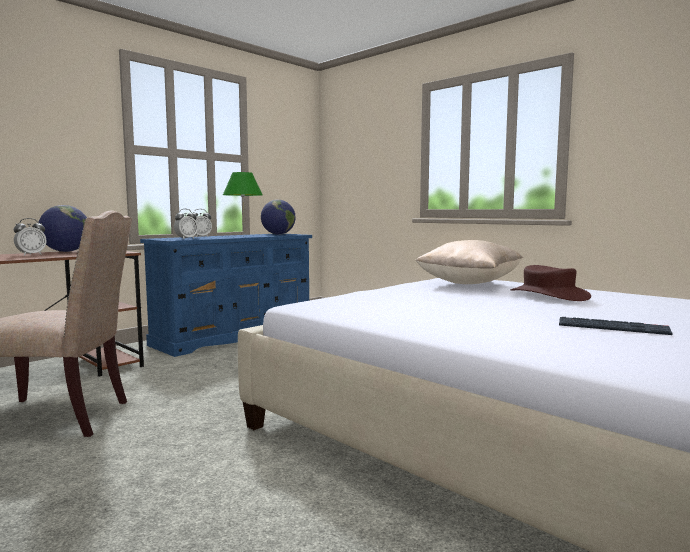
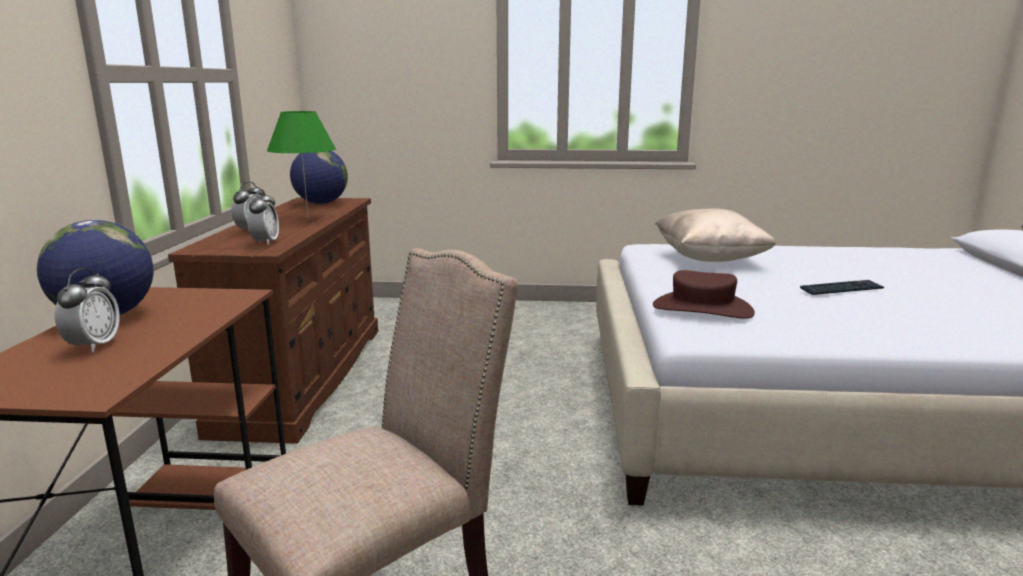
camera: 40 degrees left, 10 degrees up
blue dresser [140,234,312,357] -> brown dresser [168,197,378,444]
brown hat [510,265,591,301] -> brown hat moved to [653,270,755,319]
keyboard [559,317,673,335] -> keyboard moved to [800,280,884,295]

